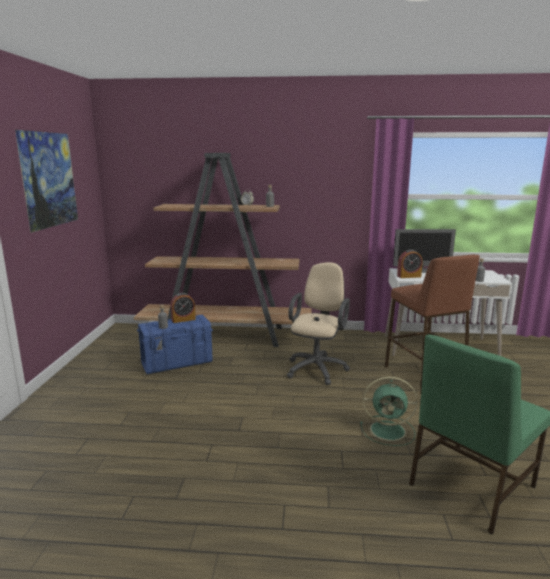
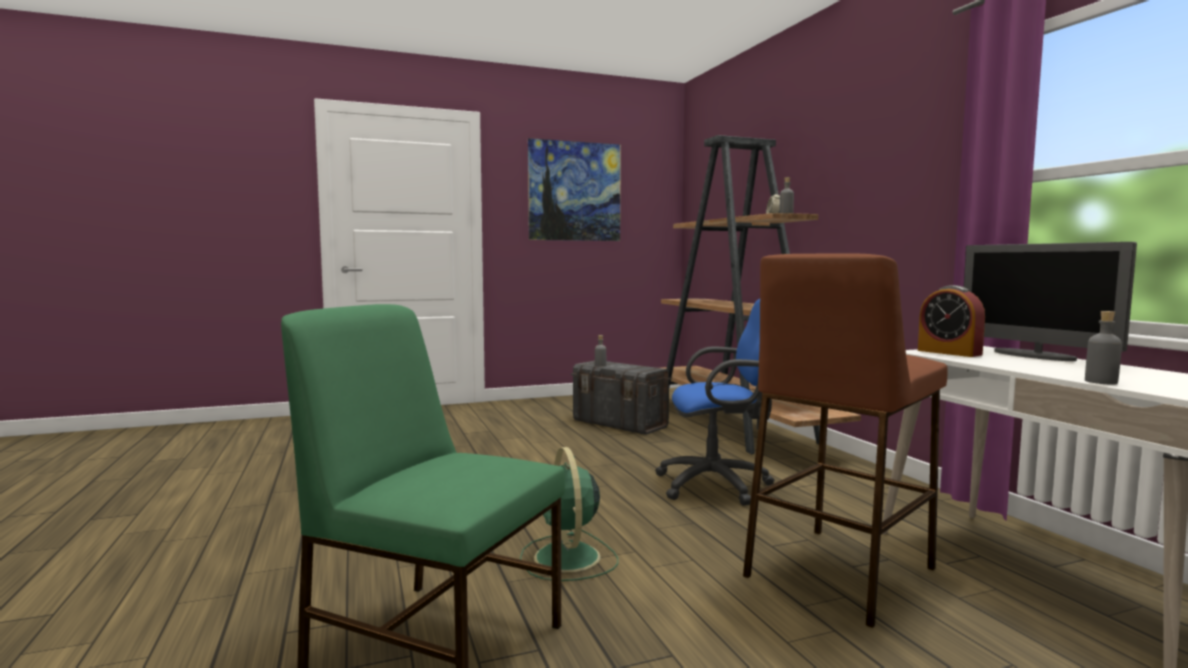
camera: 65 degrees right, 10 degrees down
blue storage box [137,314,213,374] -> grey storage box [571,361,672,435]
alarm clock [171,293,196,323] -> none
beige office chair [287,262,350,385] -> blue office chair [655,299,775,506]

